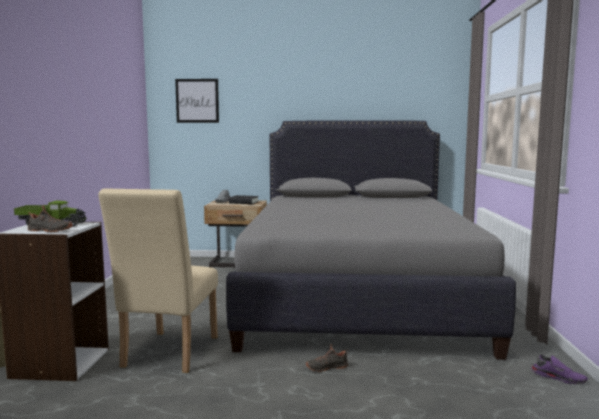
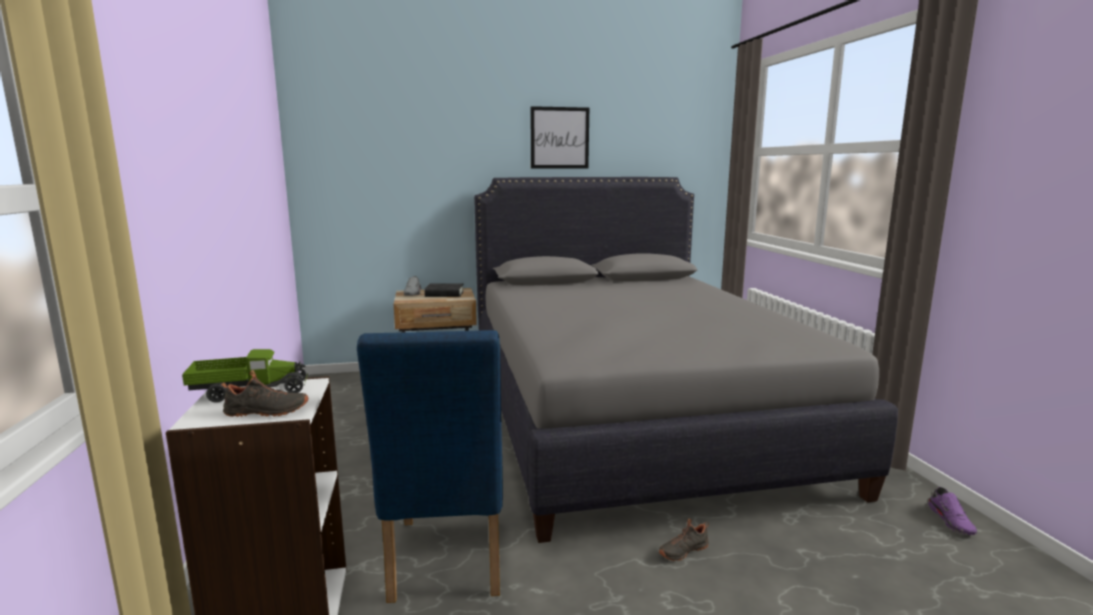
camera: 15 degrees left, 5 degrees up
beige chair [98,189,218,373] -> blue chair [357,330,503,603]
picture [175,79,219,123] -> picture moved to [531,106,589,169]
purple shoe [531,355,588,385] -> purple shoe turned 75 degrees clockwise [928,487,977,535]

